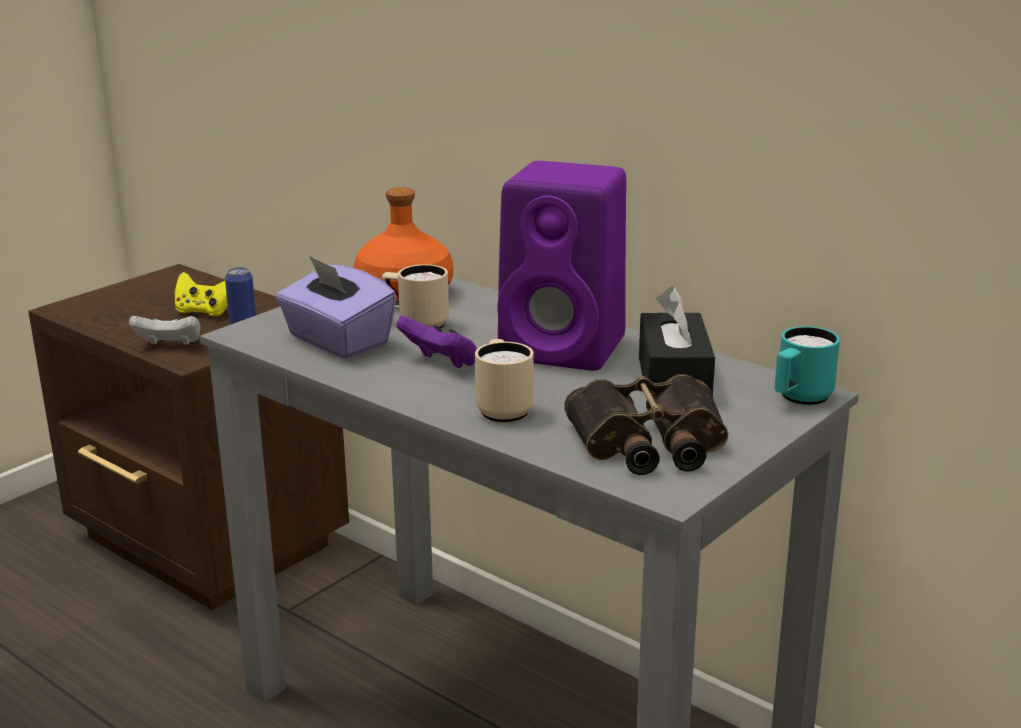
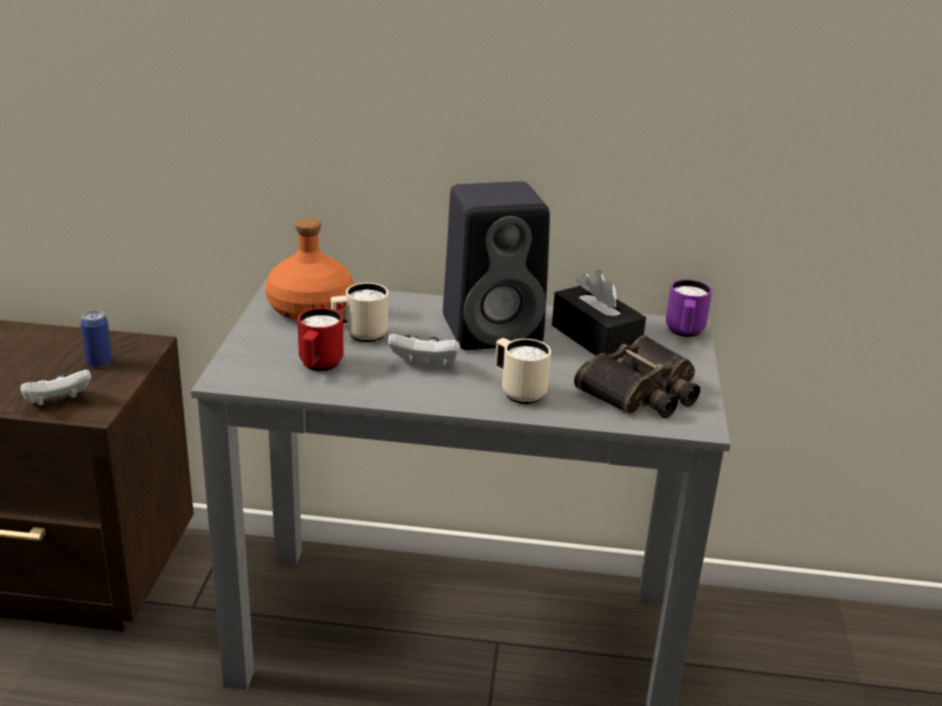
camera: 35 degrees left, 5 degrees up
yellow game controller [175,272,228,317] -> none
purple tissue box [276,255,396,359] -> red mug [298,308,343,371]
purple game controller [396,315,477,368] -> white game controller [388,334,460,366]
purple speaker [497,161,626,371] -> black speaker [443,181,550,350]
turquoise mug [774,326,840,405] -> purple mug [666,279,712,337]

